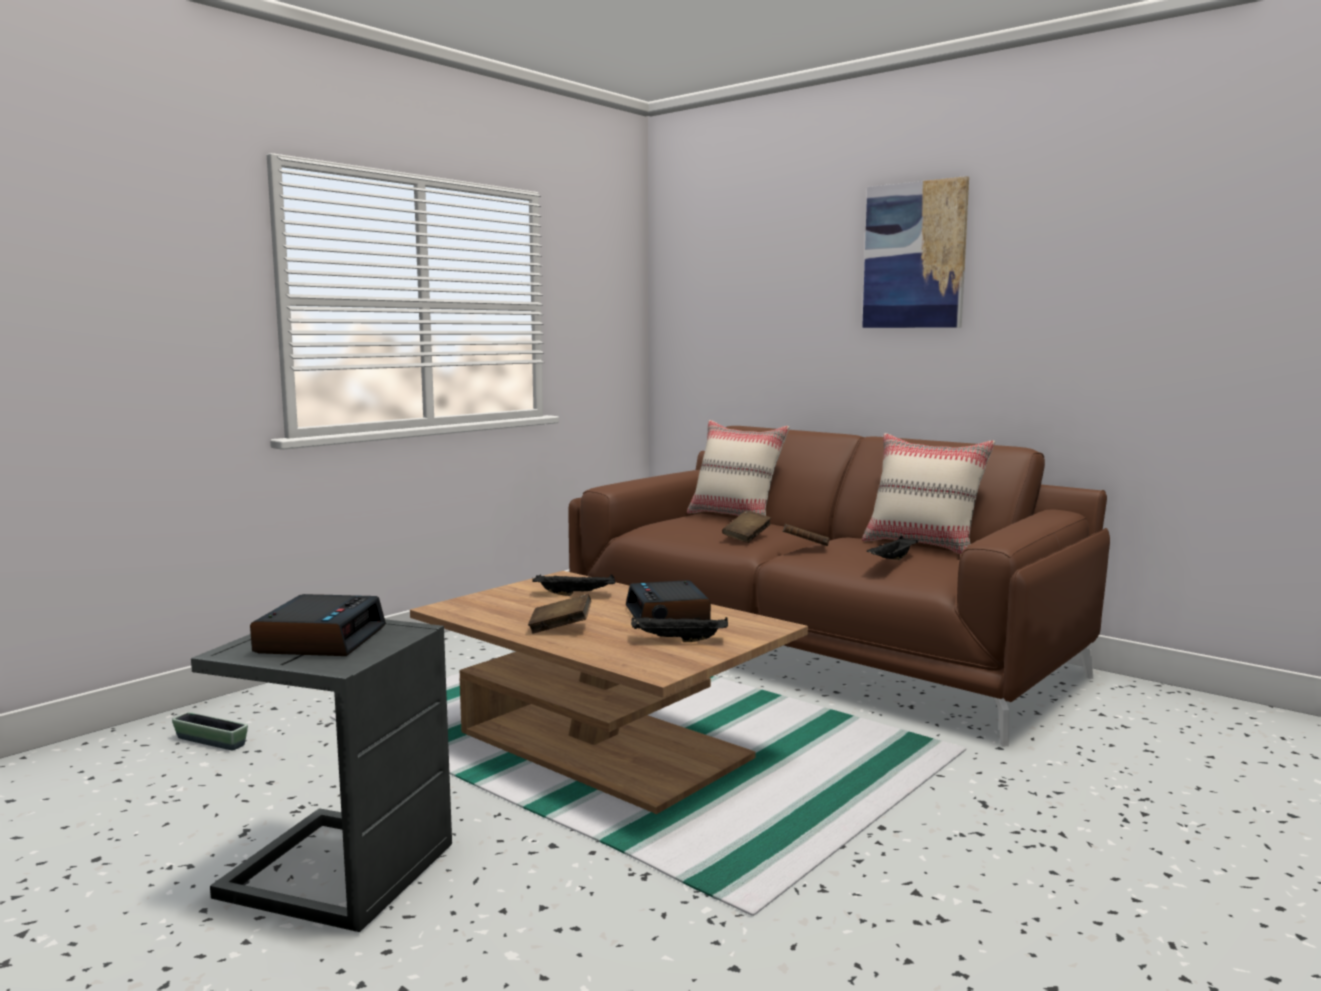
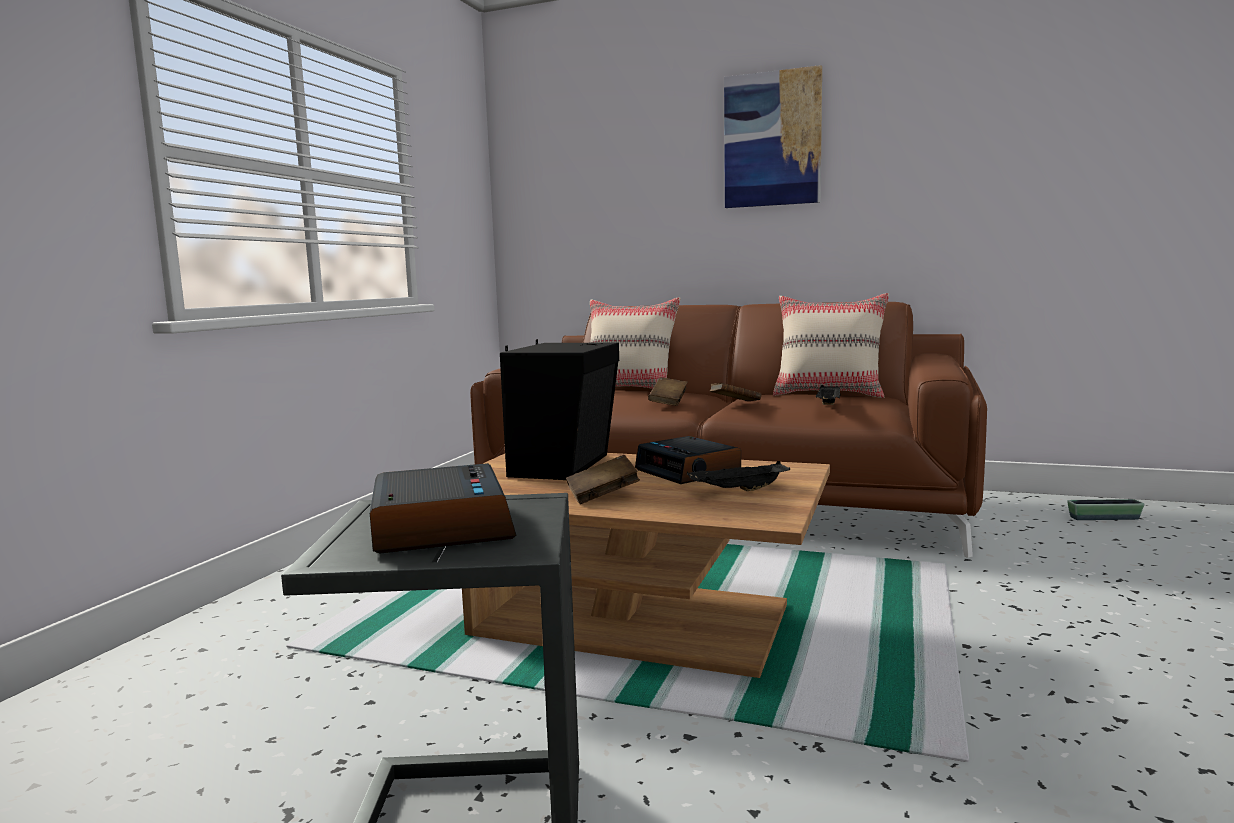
camera: 20 degrees left, 0 degrees up
planter [172,712,248,750] -> planter moved to [1067,499,1144,520]
black tray [532,574,615,596] -> black speaker [500,339,619,480]

